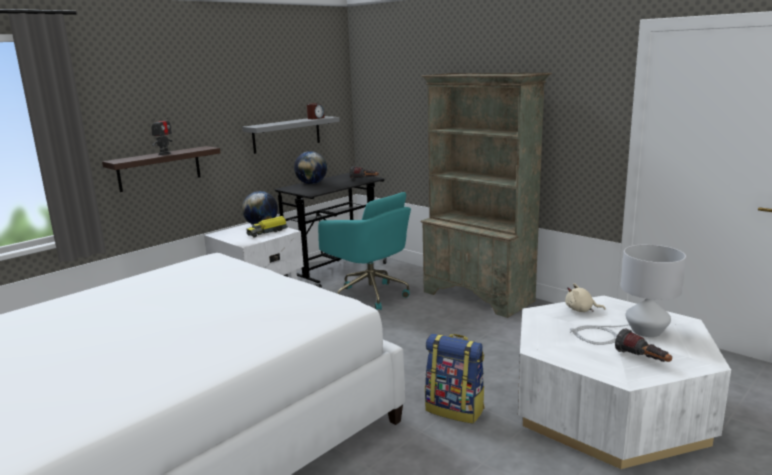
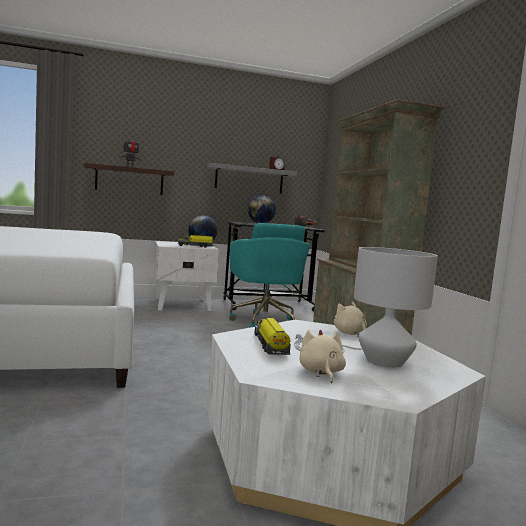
camera: 30 degrees right, 10 degrees down
backpack [425,334,485,424] -> none
flashlight [615,328,672,362] -> beige plush toy [299,330,346,383]
none -> toy truck [254,318,291,355]

